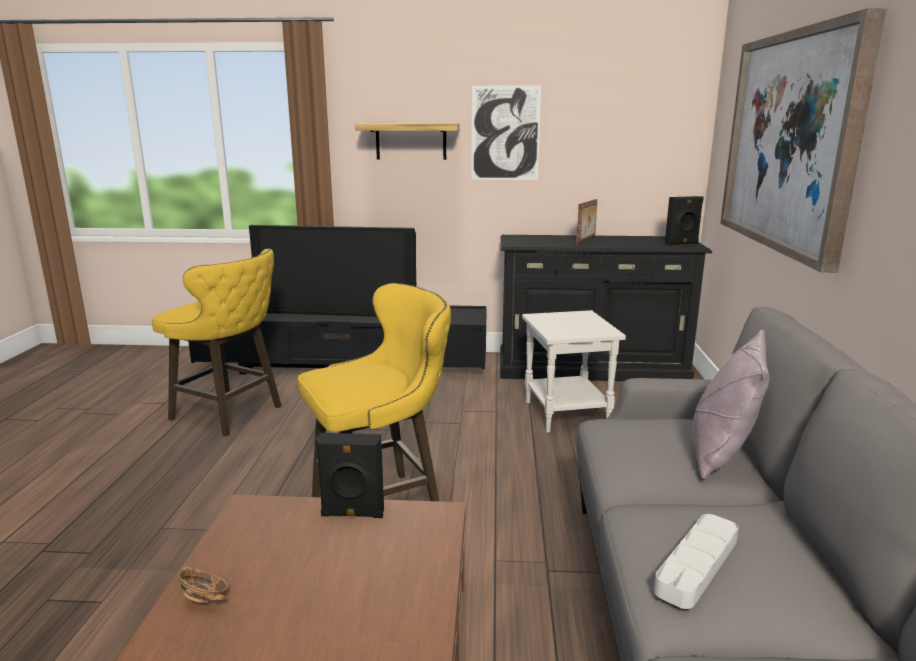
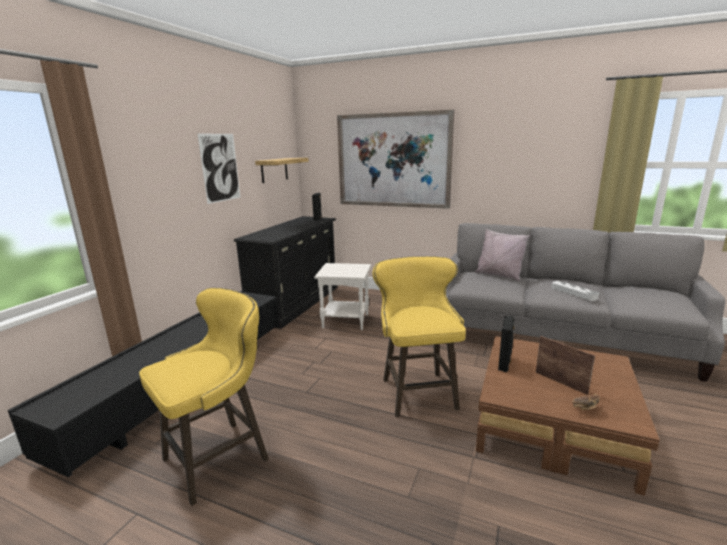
camera: 70 degrees left, 0 degrees up
television [249,225,416,317] -> none
shelf [355,123,459,160] -> shelf moved to [255,158,309,183]
picture frame [576,199,597,245] -> picture frame moved to [536,336,595,395]

